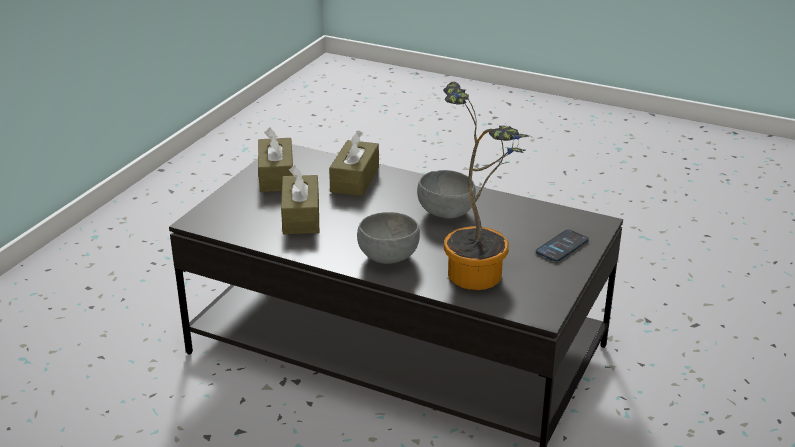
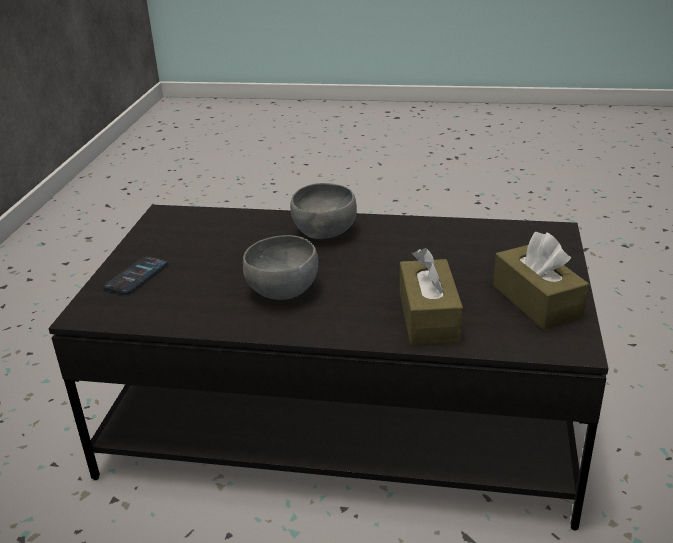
camera: 165 degrees right, 0 degrees up
brown tissue box [281,165,319,234] -> none
potted plant [443,82,529,290] -> none

